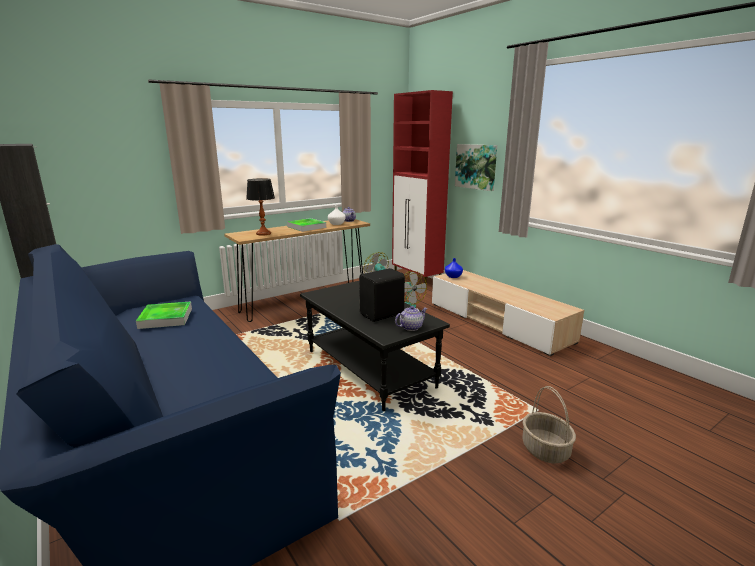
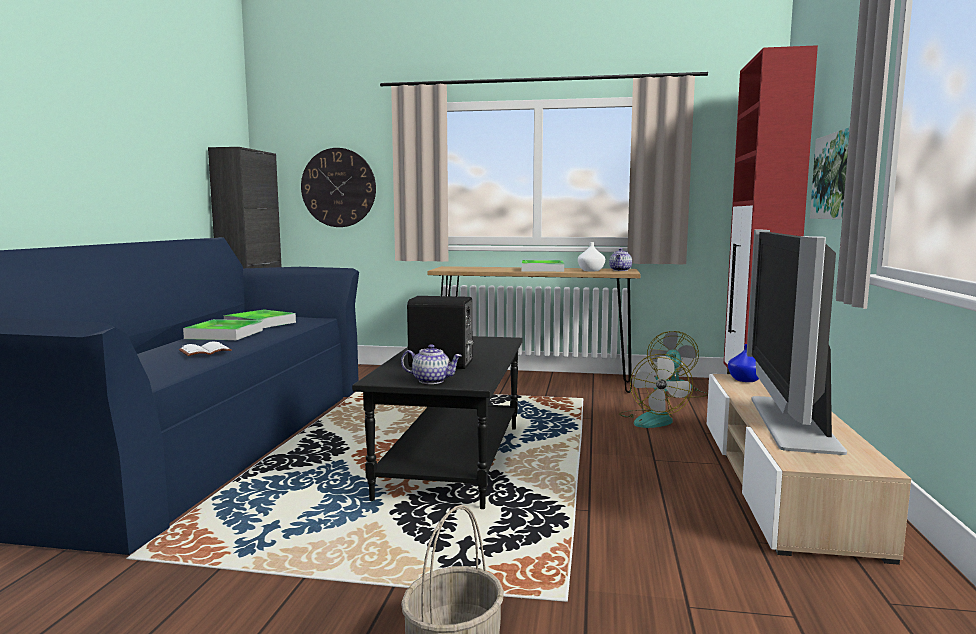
camera: 45 degrees right, 10 degrees down
table lamp [246,178,275,236] -> none
none -> white book [179,342,232,356]
none -> tray [183,319,263,340]
none -> wall clock [301,148,376,227]
none -> television [747,230,847,455]

